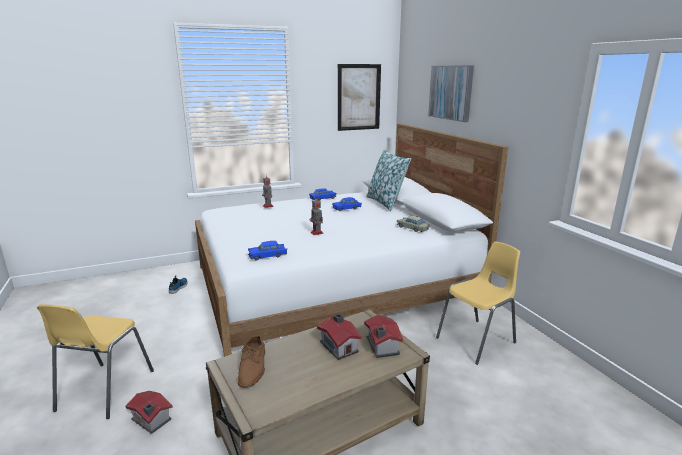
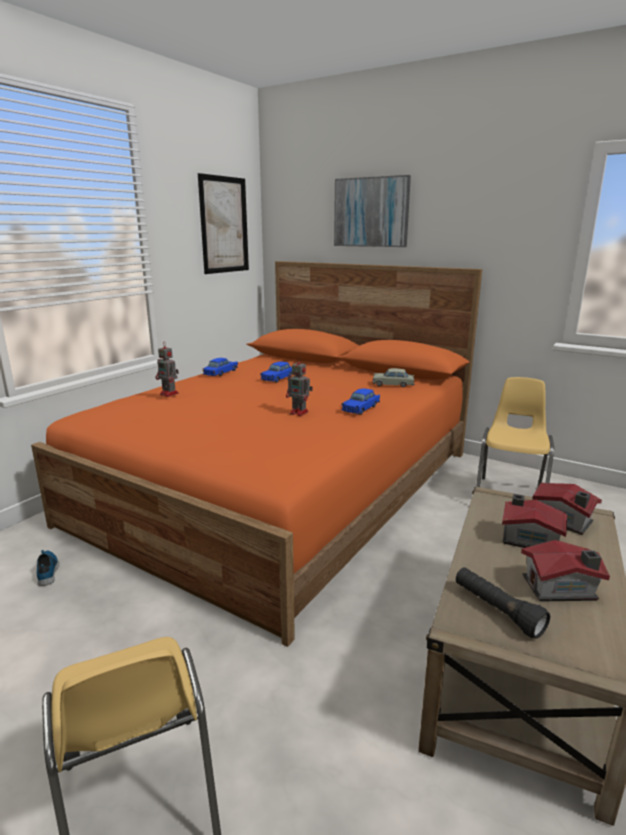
camera: 35 degrees left, 0 degrees up
toy house [126,391,173,434] -> toy house moved to [521,540,610,602]
white bed [195,124,508,357] -> orange bed [31,261,482,647]
brown shoe [238,336,265,388] -> black flashlight [456,567,550,639]
blue toy car [248,241,287,261] -> blue toy car moved to [341,388,380,415]
pillow [366,149,411,211] -> none

